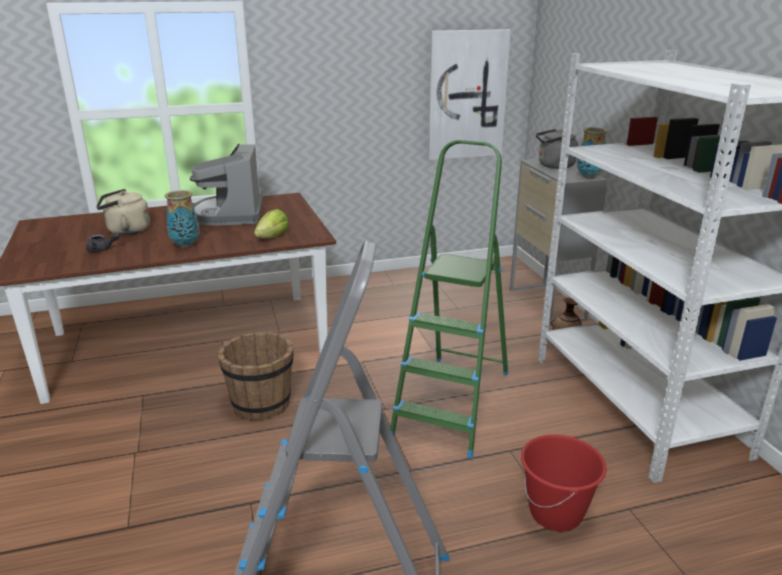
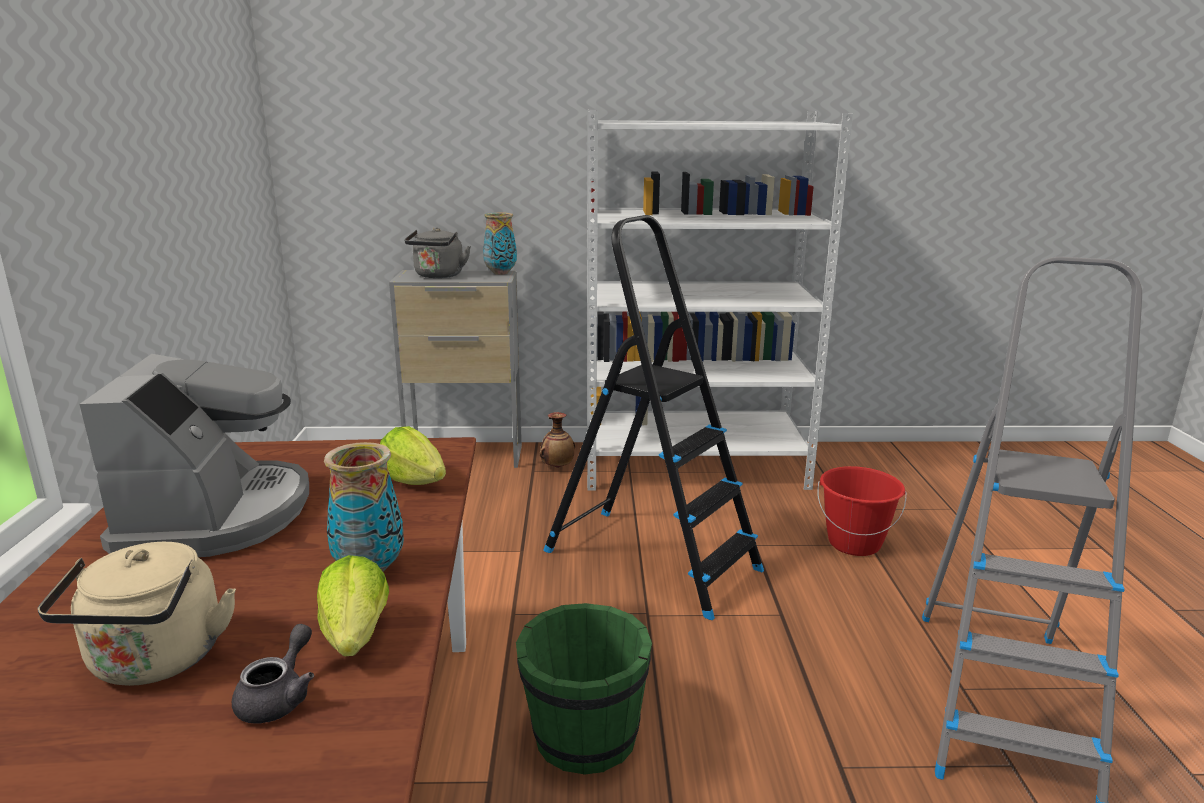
camera: 75 degrees left, 5 degrees down
coffee machine [190,144,263,226] -> coffee machine turned 105 degrees counterclockwise [79,354,309,557]
brown bucket [218,332,294,420] -> green bucket [516,603,652,775]
green step ladder [390,140,508,458] -> black step ladder [543,215,764,620]
picture [428,29,511,160] -> none
none -> lettuce [317,555,389,657]

